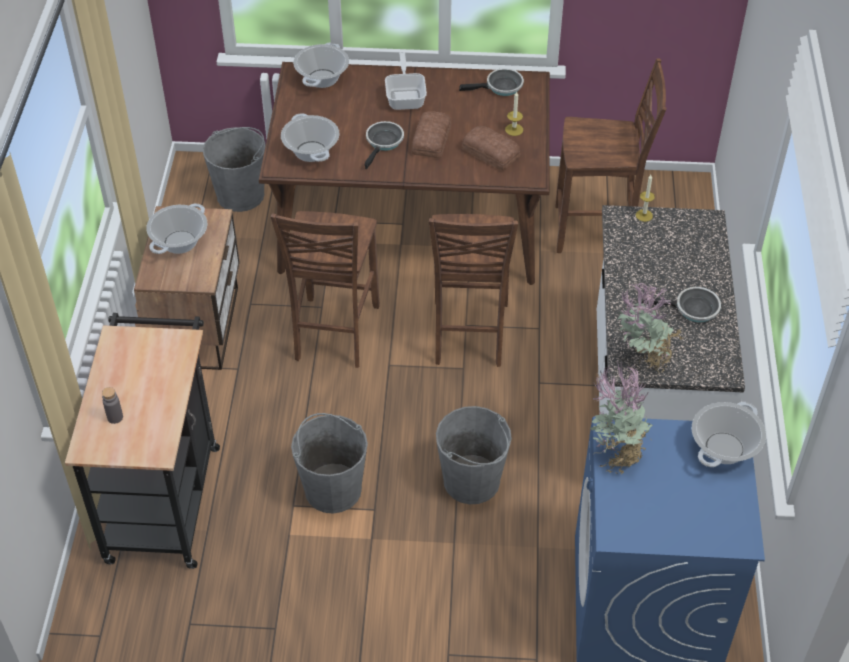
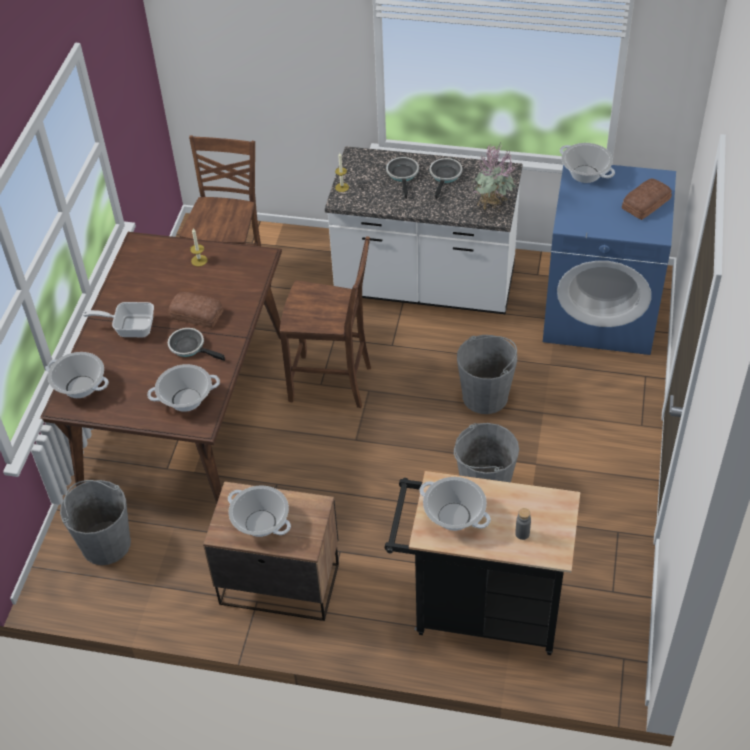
camera: 80 degrees left, 0 degrees up
brown chair [271,211,380,368] -> none
frying pan [459,68,524,96] -> frying pan moved to [386,157,419,199]
bread [462,126,520,171] -> bread moved to [622,178,672,220]
potted plant [590,361,652,475] -> none
none -> cooking pot [420,477,491,531]

